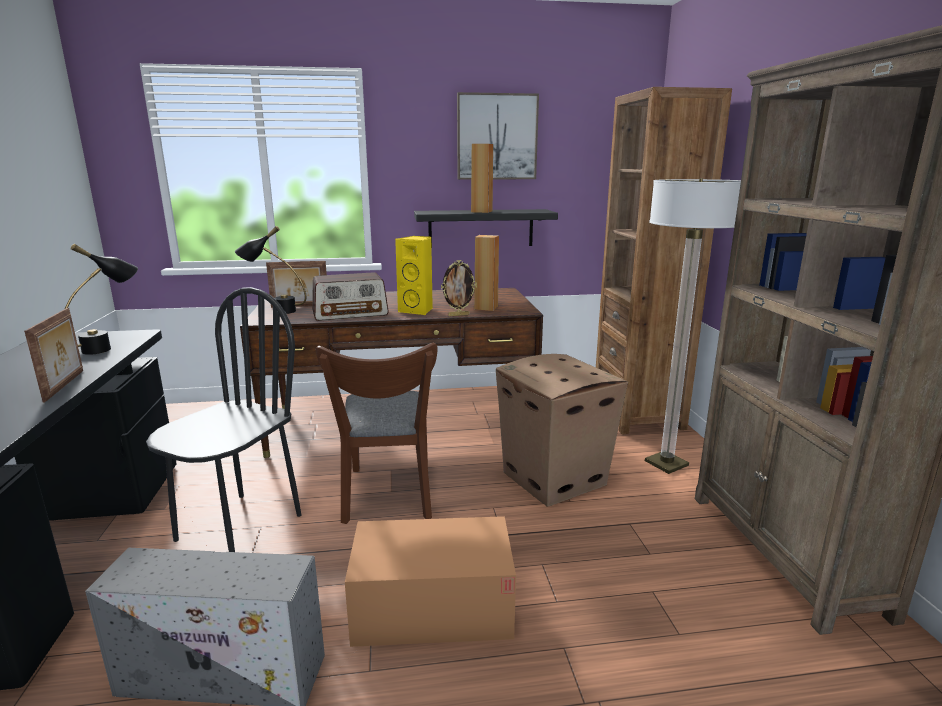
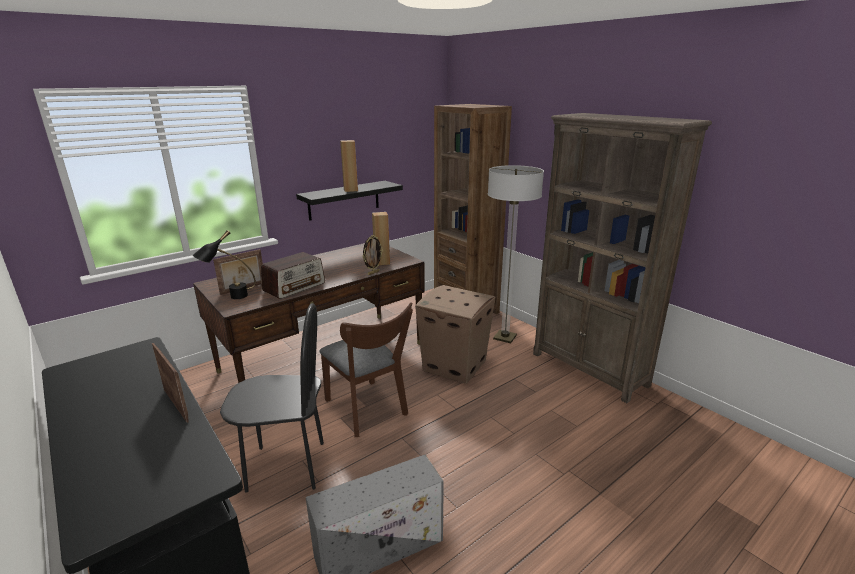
camera: 30 degrees left, 5 degrees up
black table lamp [65,244,138,355] -> none
black chair [146,287,301,552] -> black chair turned 90 degrees clockwise [220,303,324,492]
cardboard box [345,516,516,647] -> none
yellow speaker [395,236,433,315] -> none
picture [457,92,539,180] -> none

